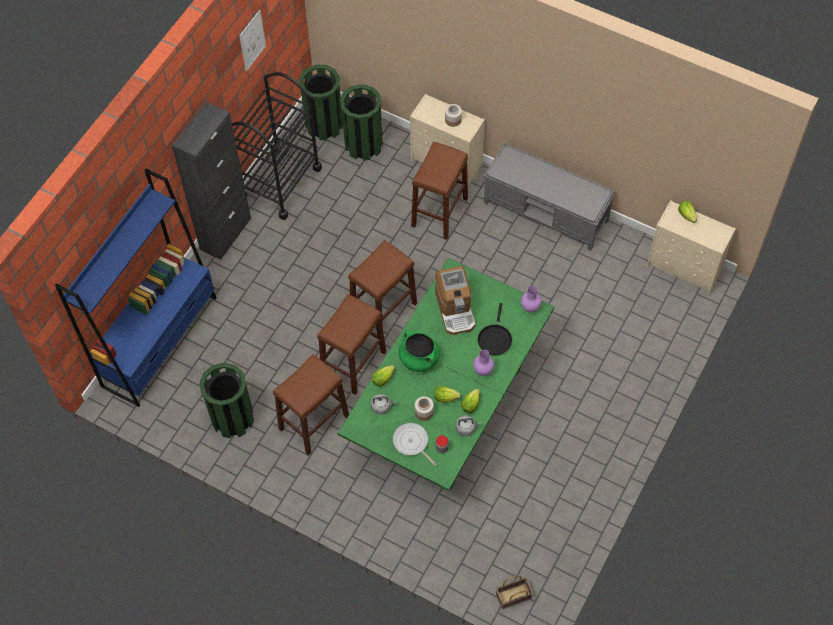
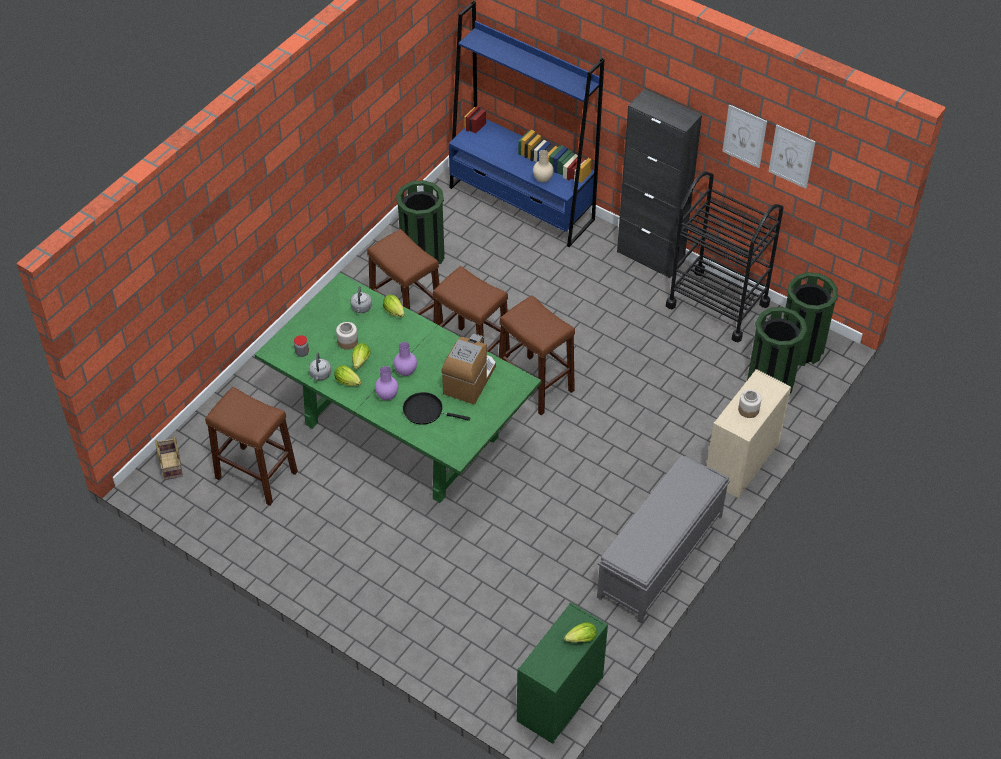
camera: 95 degrees right, 10 degrees down
frying pan [393,423,437,466] -> none
green cooking pot [399,330,440,372] -> none
brown stool [411,141,468,239] -> brown stool moved to [205,387,298,506]
coffee machine [435,266,476,335] -> coffee machine turned 120 degrees clockwise [441,334,496,404]
purple vase [521,286,541,312] -> purple vase moved to [394,342,417,376]
beige dresser [646,200,736,294] -> green dresser [517,602,608,744]
none -> beige vase [533,150,554,183]
none -> picture [722,104,767,168]

